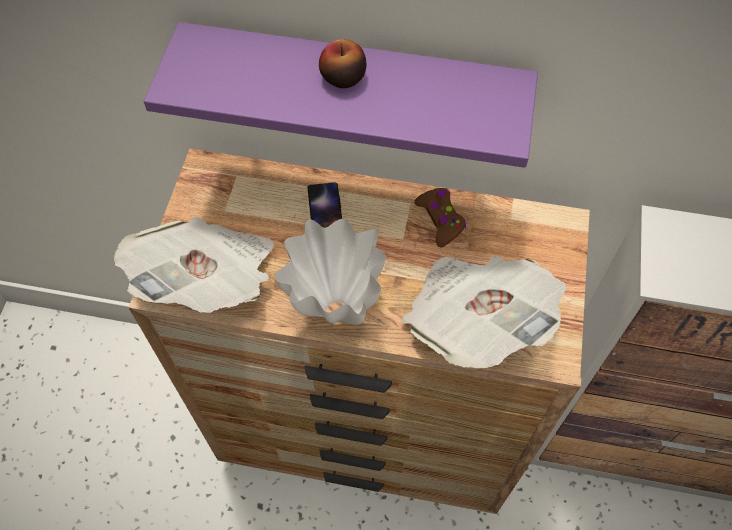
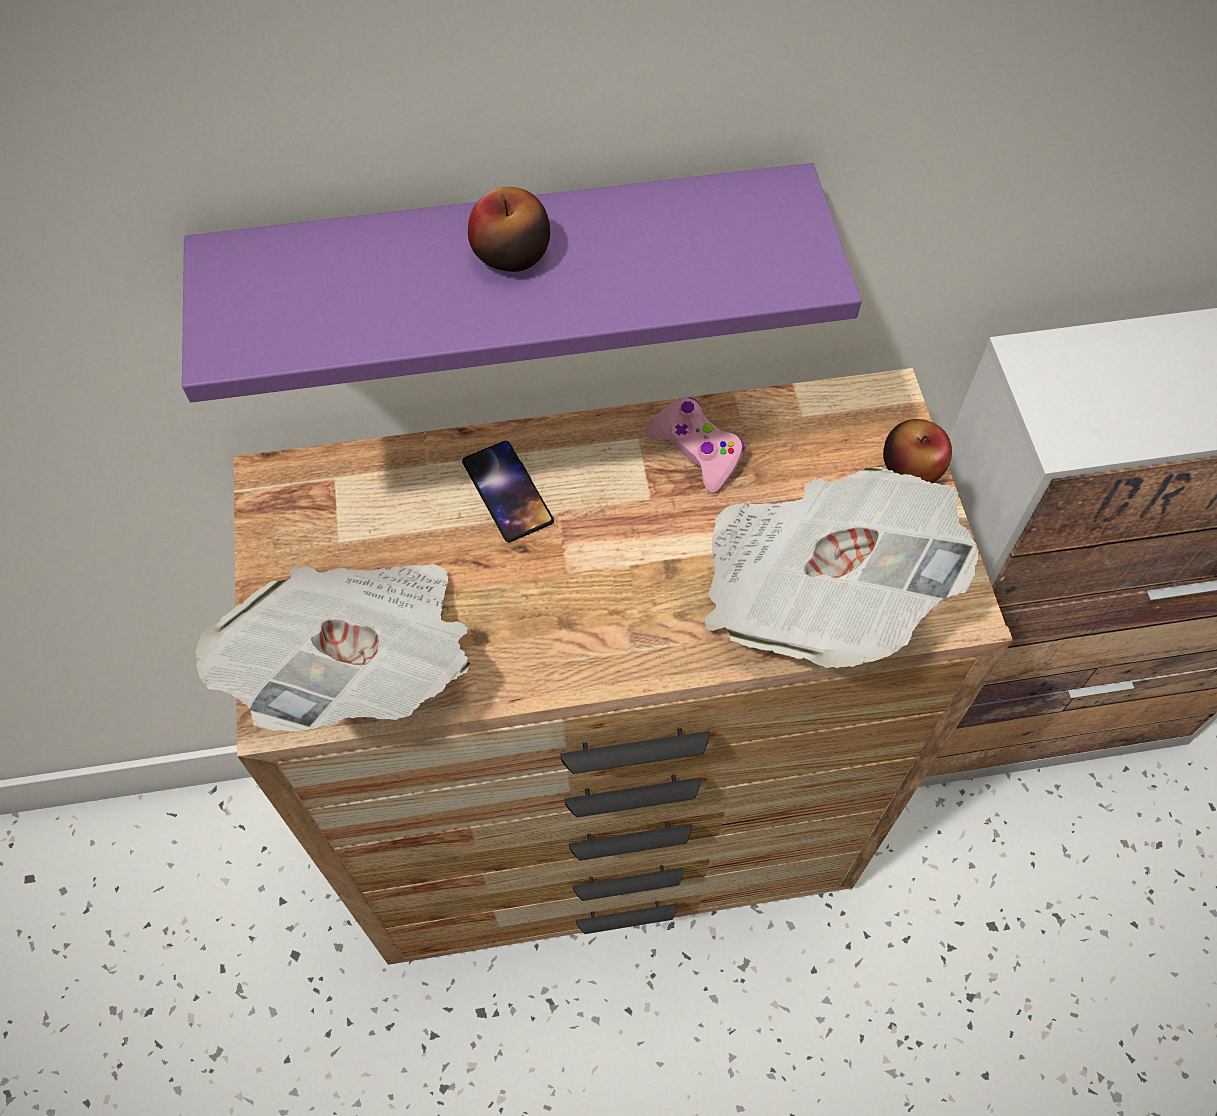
camera: 20 degrees left, 0 degrees up
white vase [275,219,386,325] -> none
brown game controller [414,188,466,247] -> pink game controller [644,398,745,494]
none -> apple [883,419,952,483]

